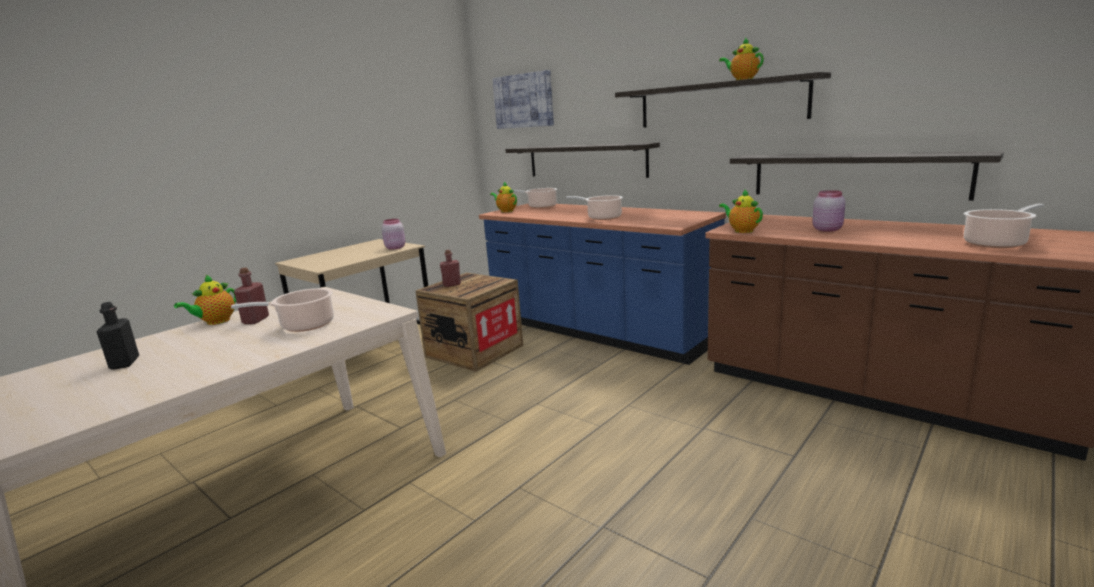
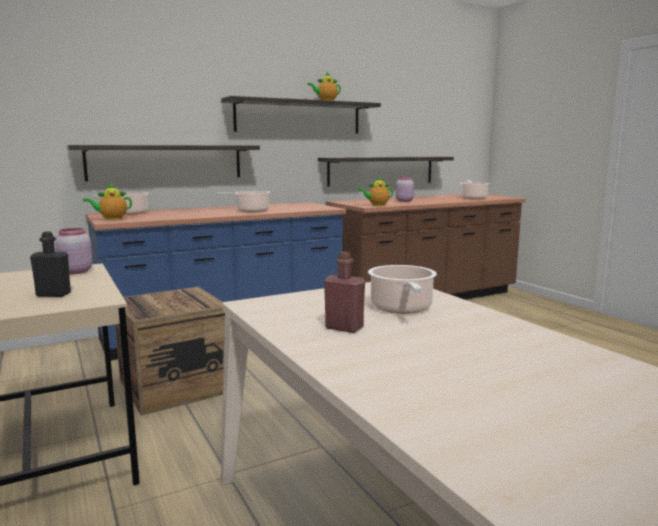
camera: 70 degrees left, 5 degrees down
black bottle [96,302,139,370] -> black bottle moved to [30,232,71,297]
teapot [174,275,236,325] -> none
red bottle [440,250,461,287] -> none
picture [492,70,554,129] -> none

